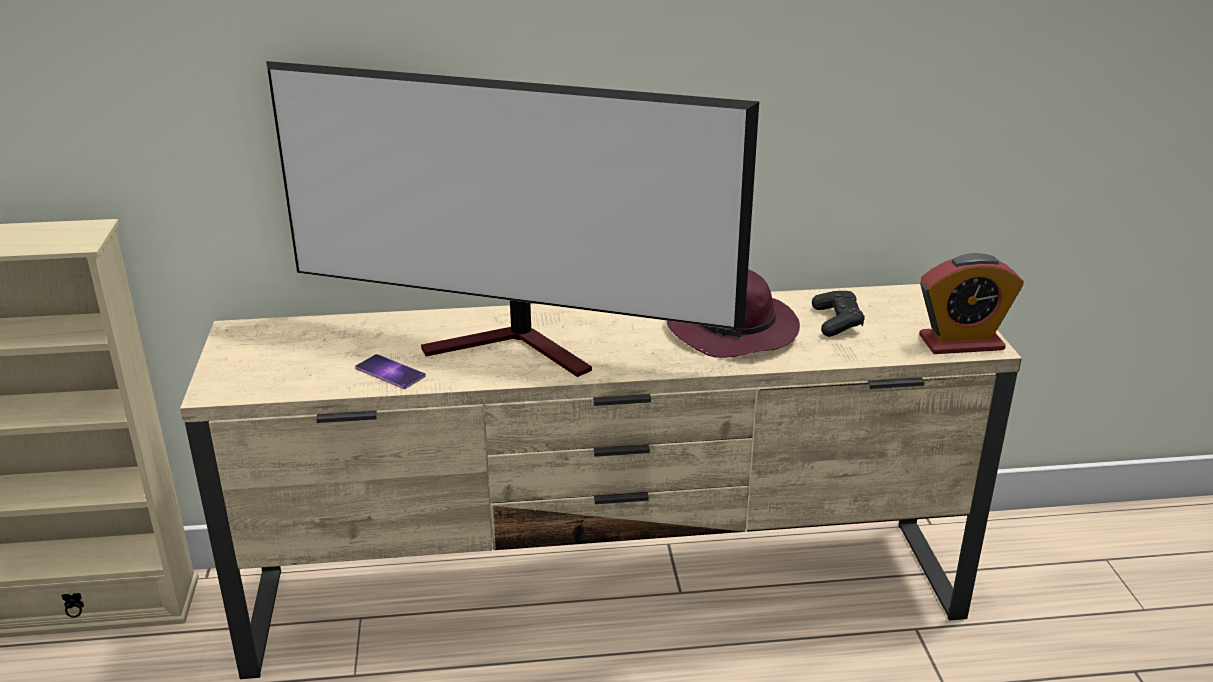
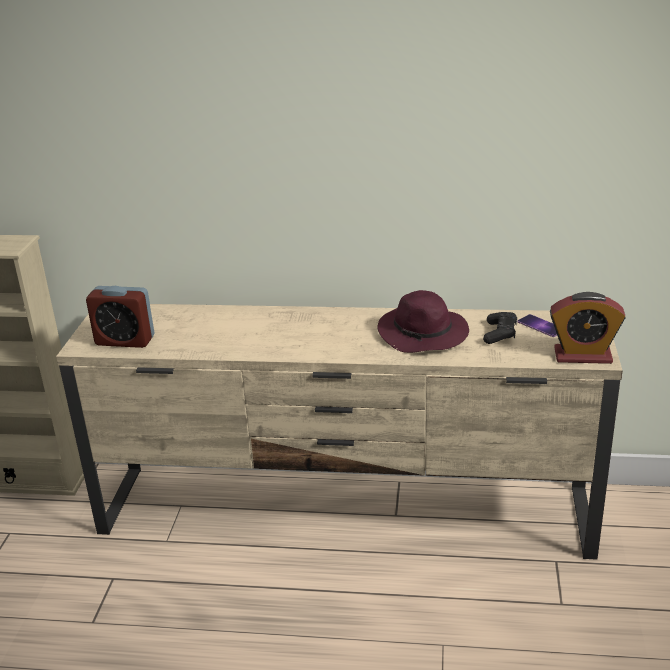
camera: 15 degrees right, 0 degrees up
television [266,61,759,377] -> none
phone [355,354,426,389] -> phone moved to [518,314,557,337]
none -> alarm clock [86,286,154,348]

